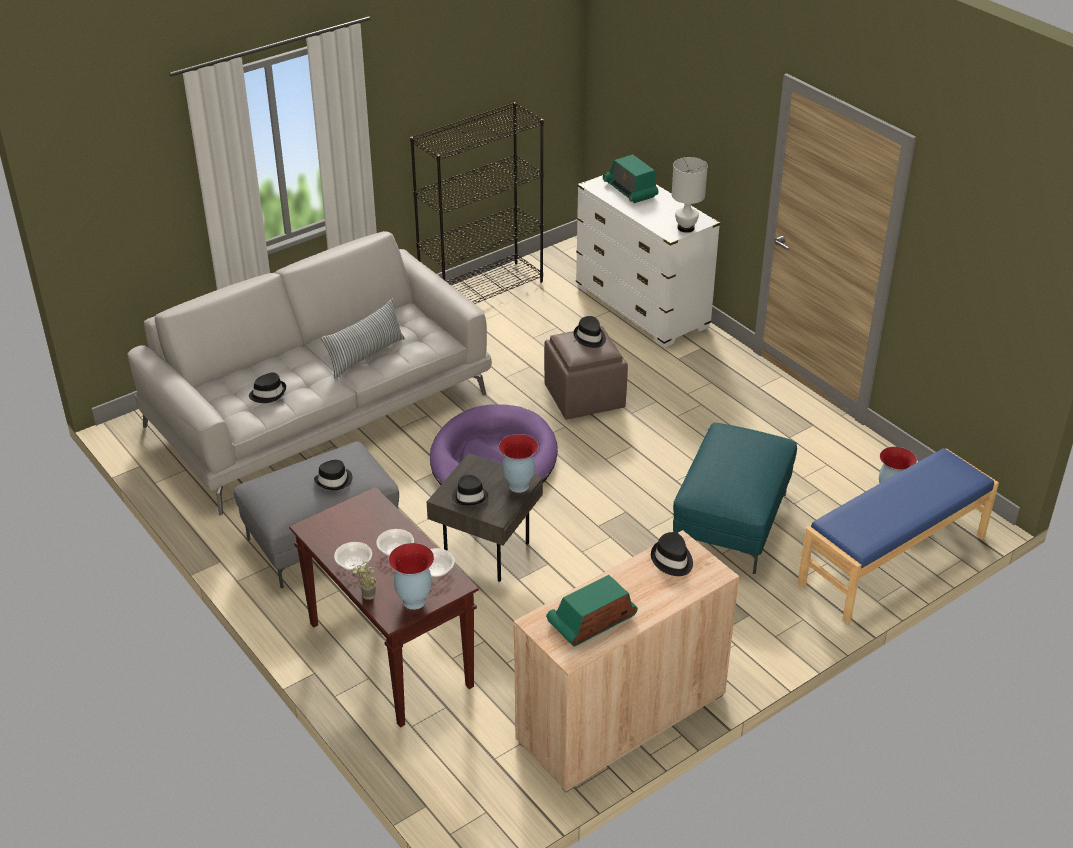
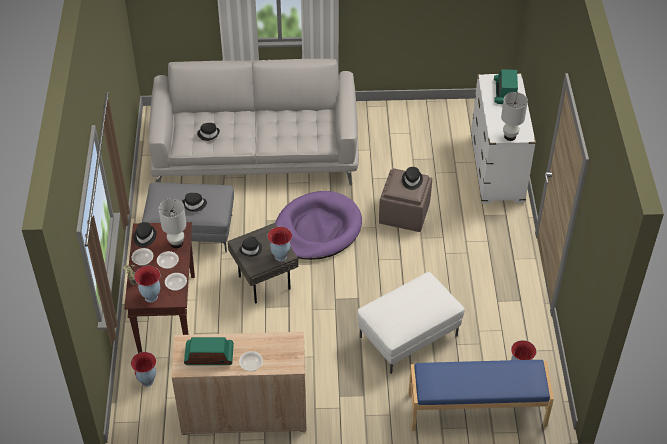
camera: 35 degrees right, 10 degrees up
pillow [321,299,405,379] -> none
black bookcase [410,102,544,304] -> none
black hat [651,532,693,576] -> black hat moved to [134,222,156,247]
turquoise ottoman [673,423,797,574] -> white ottoman [357,272,465,374]
none -> vase [131,352,156,387]
none -> white table lamp [158,199,186,248]
none -> bowl [239,351,263,371]

